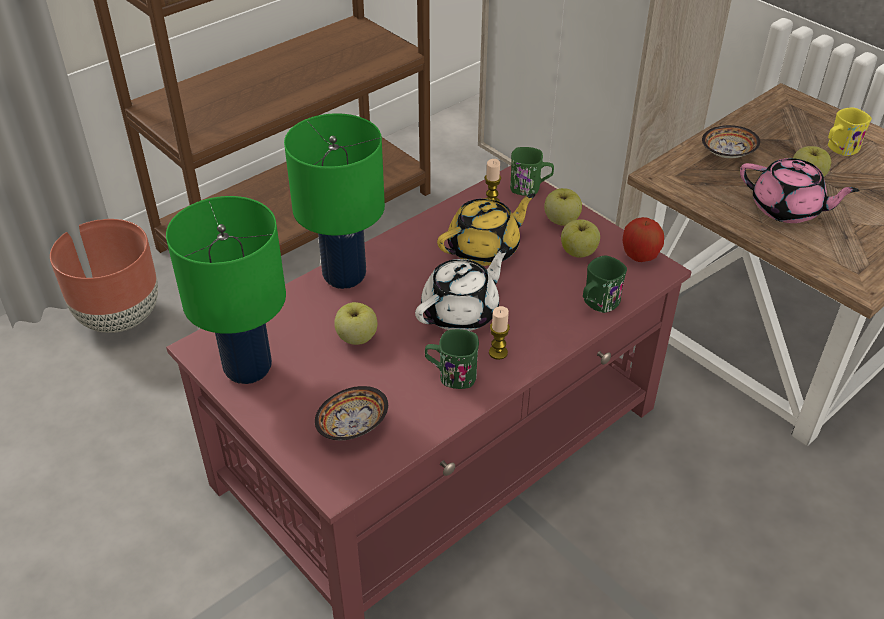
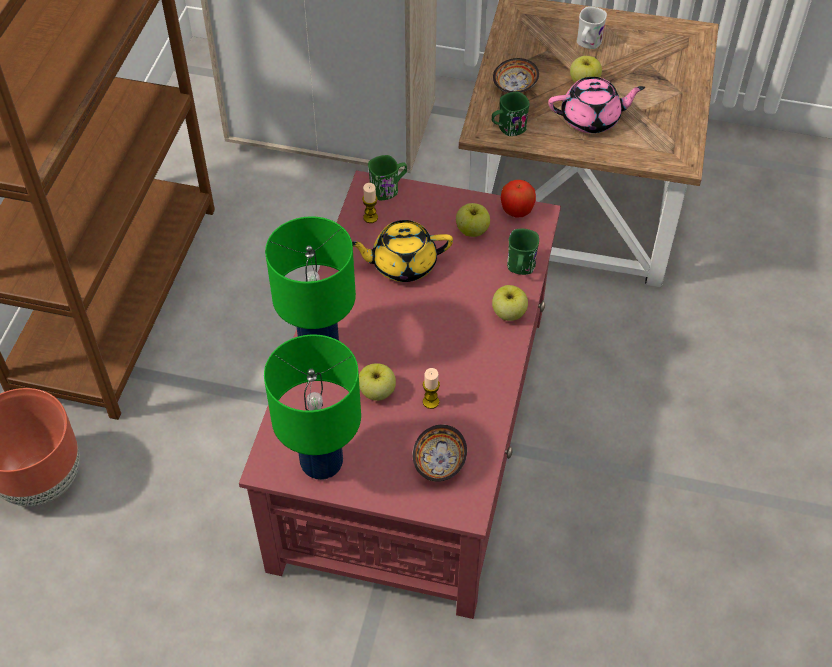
camera: 35 degrees left, 10 degrees up
white teapot [415,248,509,331] -> none
green mug [425,329,479,389] -> green mug moved to [492,92,530,136]
yellow teapot [437,193,535,266] -> yellow teapot turned 120 degrees counterclockwise [352,220,453,282]
candle [489,306,510,360] -> candle moved to [423,368,440,409]
apple [544,188,582,226] -> apple moved to [492,285,528,321]
yellow mug [828,107,872,156] -> white mug [577,6,607,49]

